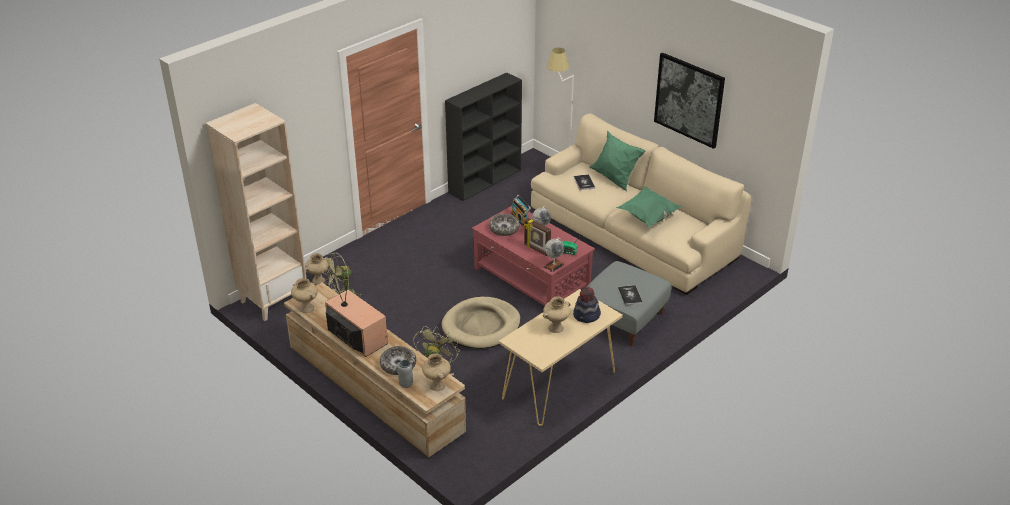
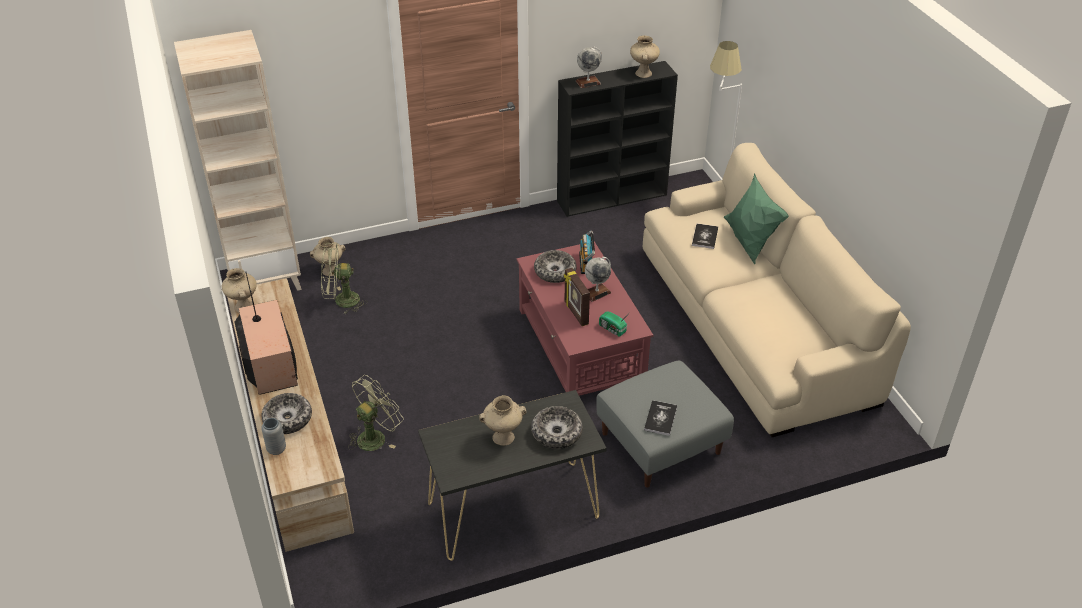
camera: 25 degrees right, 5 degrees up
beige vase [422,354,451,391] -> beige vase moved to [630,35,660,78]
beige dog bed [441,297,520,349] -> none
beige console table [499,289,623,426] -> black console table [418,390,607,561]
globe [544,238,564,272] -> globe moved to [576,47,602,88]
hat [573,287,601,323] -> bowl [531,406,583,449]
green pillow [616,187,682,228] -> none
picture [654,53,725,149] -> none

